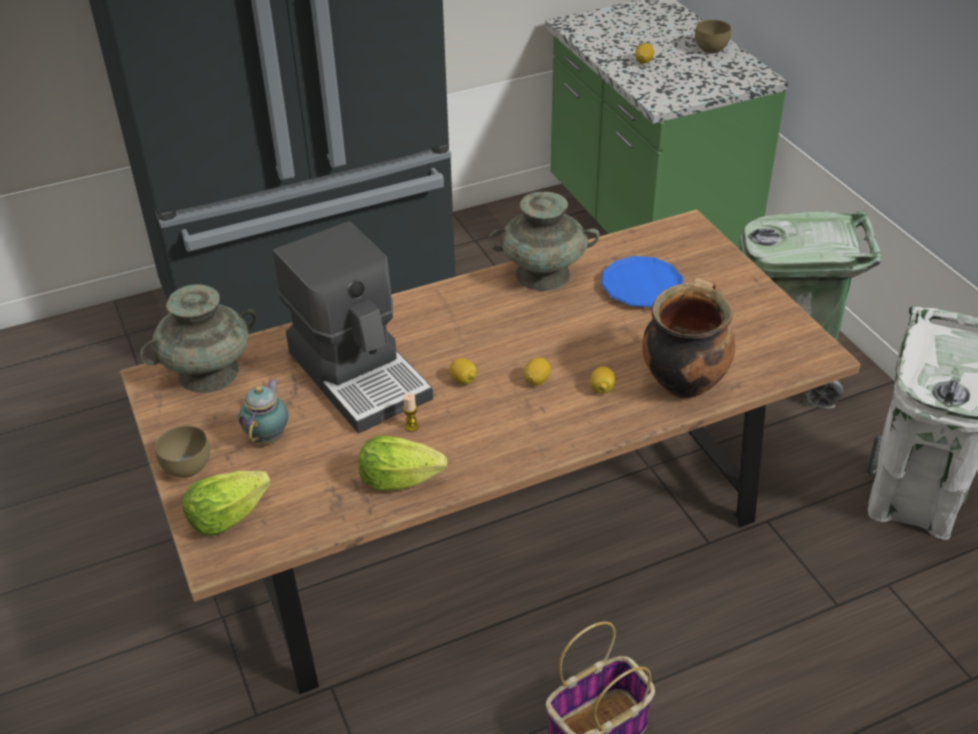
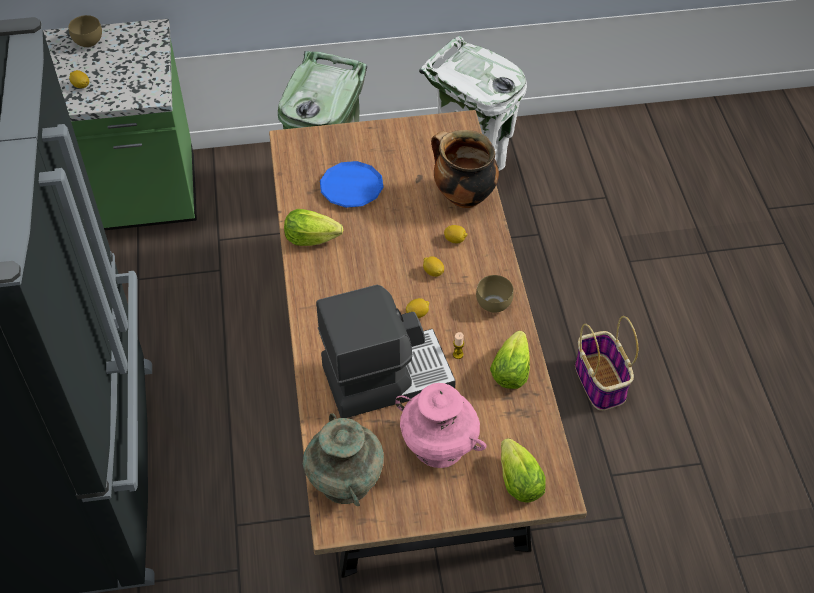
camera: 75 degrees left, 10 degrees up
brown bowl [155,425,210,478] -> brown bowl moved to [476,275,514,313]
teapot [238,379,289,444] -> pink vase [395,383,487,468]
turquoise vase [488,192,600,291] -> lettuce [284,209,343,246]

